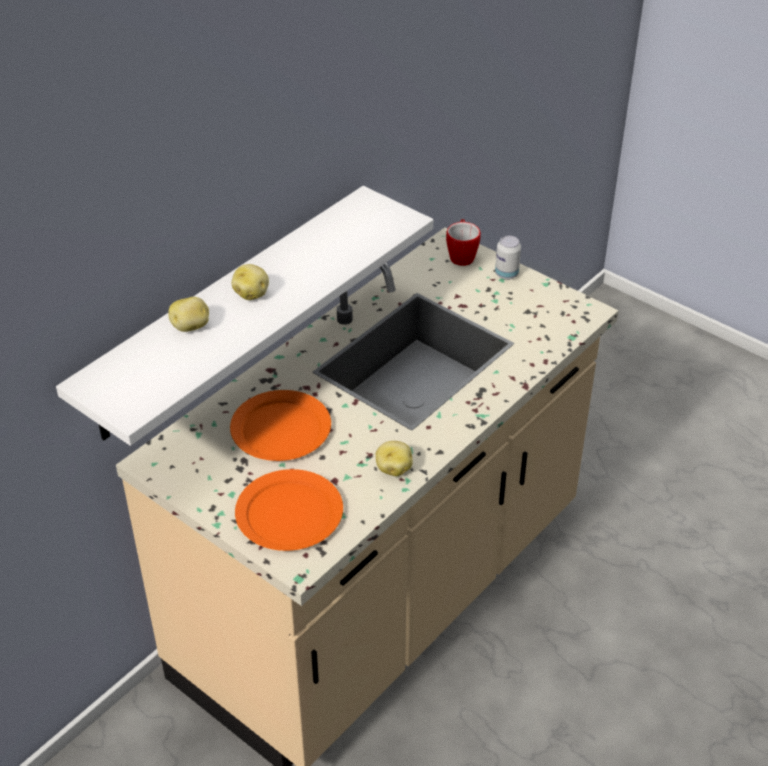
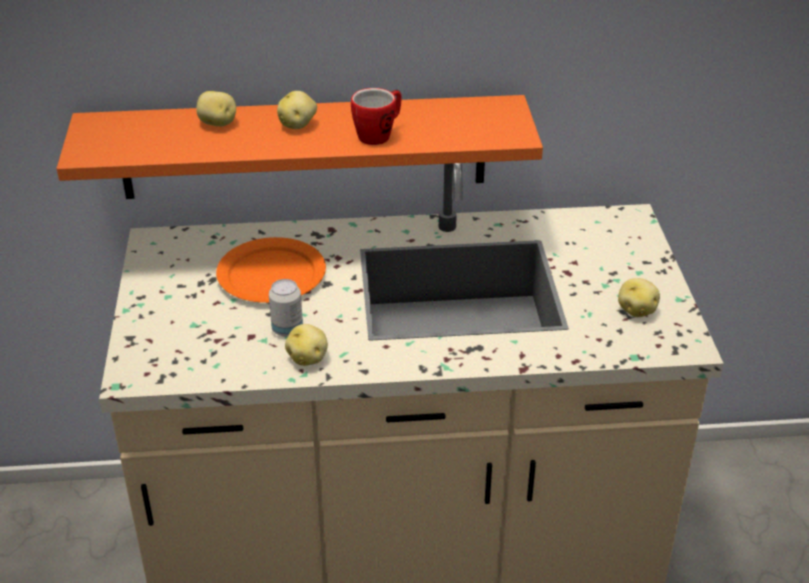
camera: 45 degrees right, 5 degrees down
white shelf [56,186,433,446] -> orange shelf [57,95,543,199]
orange plate [235,469,343,551] -> none
mug [446,219,481,266] -> mug moved to [351,88,402,145]
can [495,236,521,280] -> can moved to [269,279,303,337]
none -> potato [618,278,660,317]

